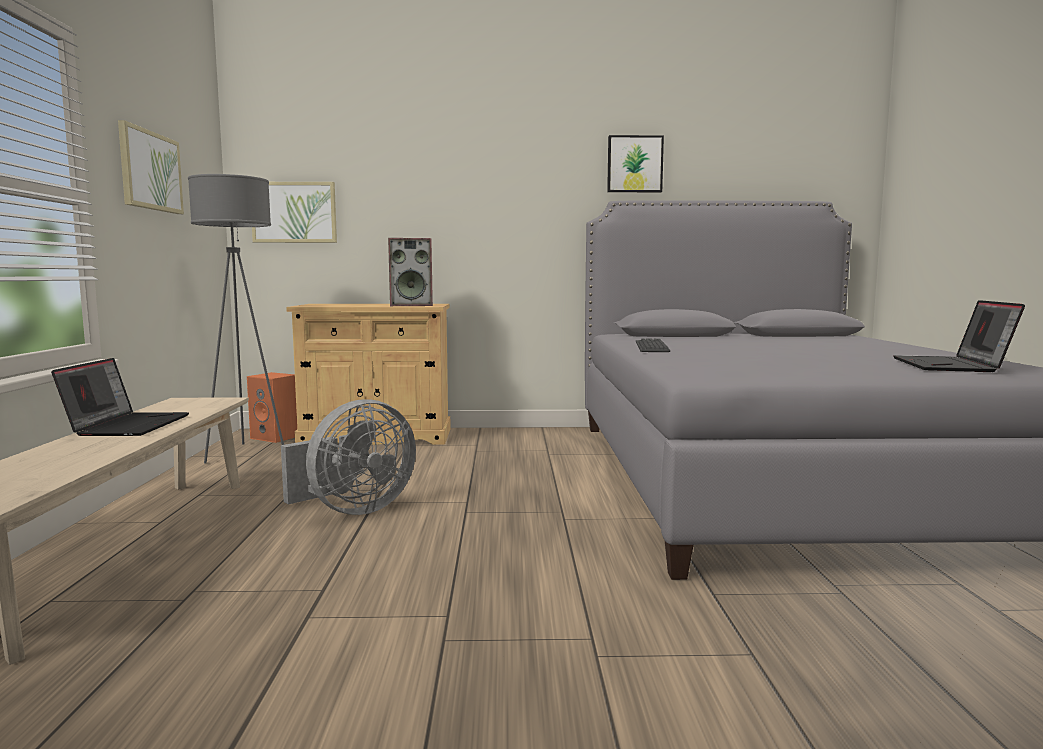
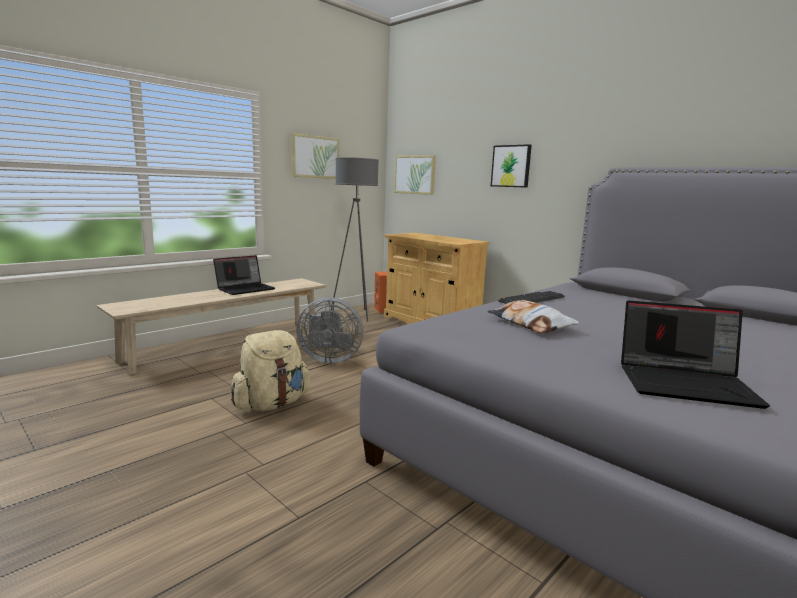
camera: 45 degrees right, 5 degrees up
speaker [388,238,433,306] -> none
picture [607,135,664,192] -> picture moved to [491,144,532,188]
laptop [893,300,1025,372] -> laptop turned 135 degrees counterclockwise [621,300,770,409]
none -> beige backpack [230,330,310,411]
none -> pillow [487,300,580,333]

